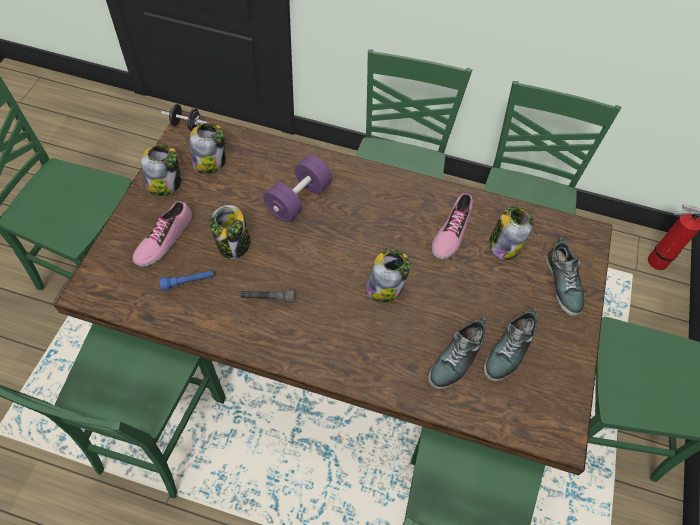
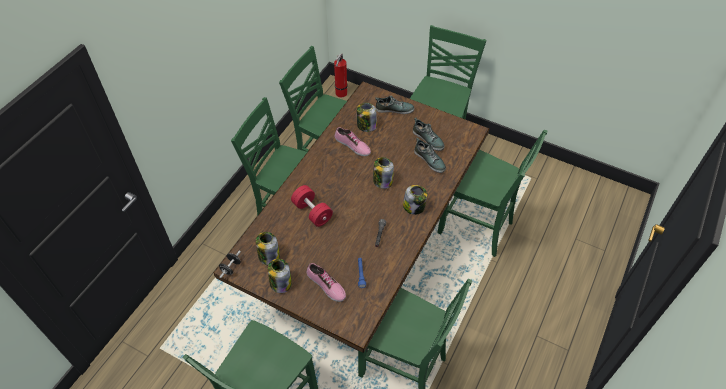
camera: 75 degrees left, 5 degrees down
jar [210,205,251,259] -> jar moved to [403,185,428,215]
purple dumbbell [263,155,332,222] -> red dumbbell [291,185,333,227]

